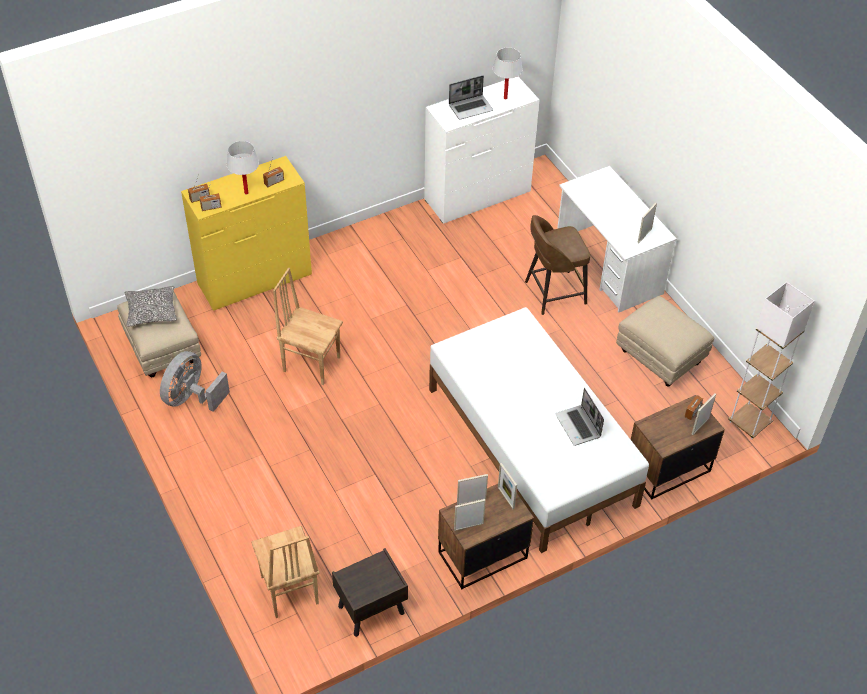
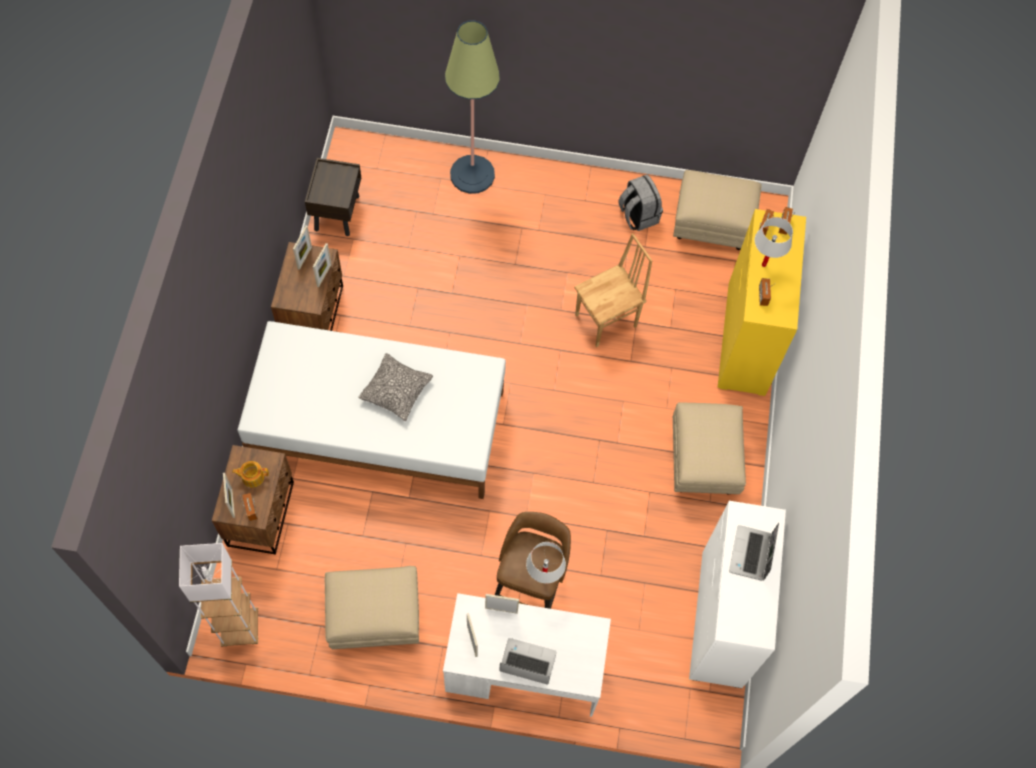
camera: 125 degrees right, 15 degrees up
pillow [125,286,177,327] -> pillow moved to [358,353,433,421]
grey fan [160,351,230,412] -> grey backpack [618,174,663,231]
brown chair [251,526,319,618] -> none
white table lamp [493,47,523,99] -> white table lamp moved to [526,542,566,583]
picture frame [498,463,517,509] -> picture frame moved to [485,594,519,614]
laptop [556,388,604,446] -> laptop moved to [499,638,557,685]
none -> teapot [232,461,269,487]
none -> floor lamp [445,20,500,194]
none -> beige ottoman [673,402,746,494]

